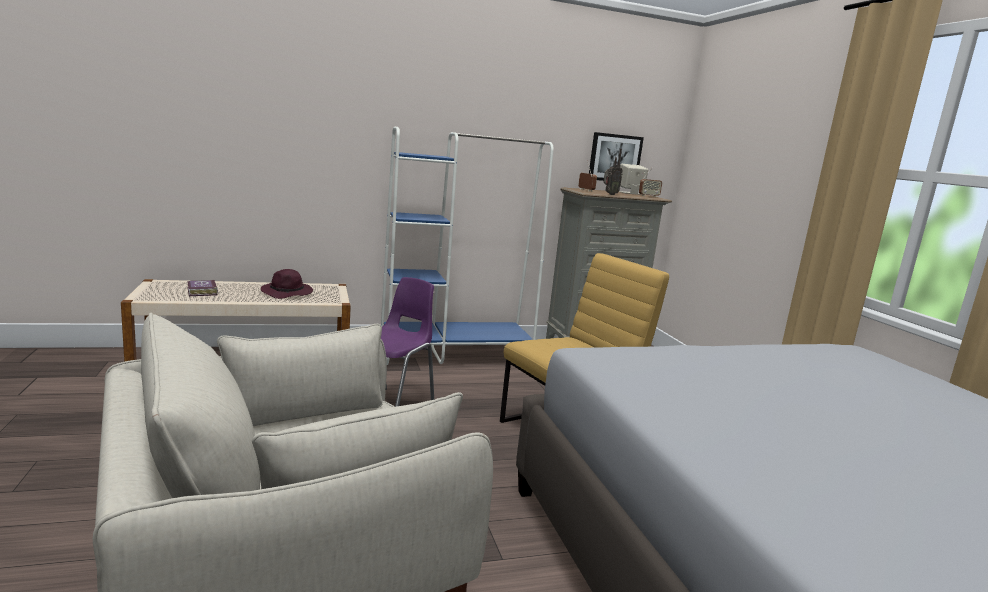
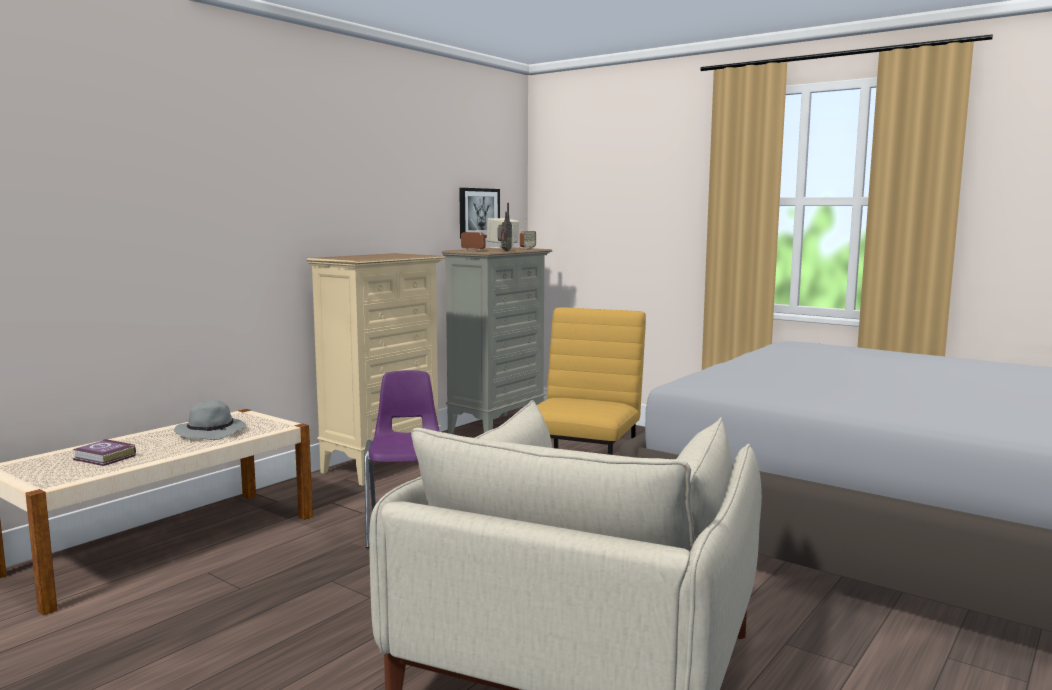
camera: 35 degrees left, 5 degrees down
purple hat [261,269,313,299] -> grey hat [174,400,246,440]
blue clothes rack [381,127,554,365] -> beige dresser [307,253,446,486]

